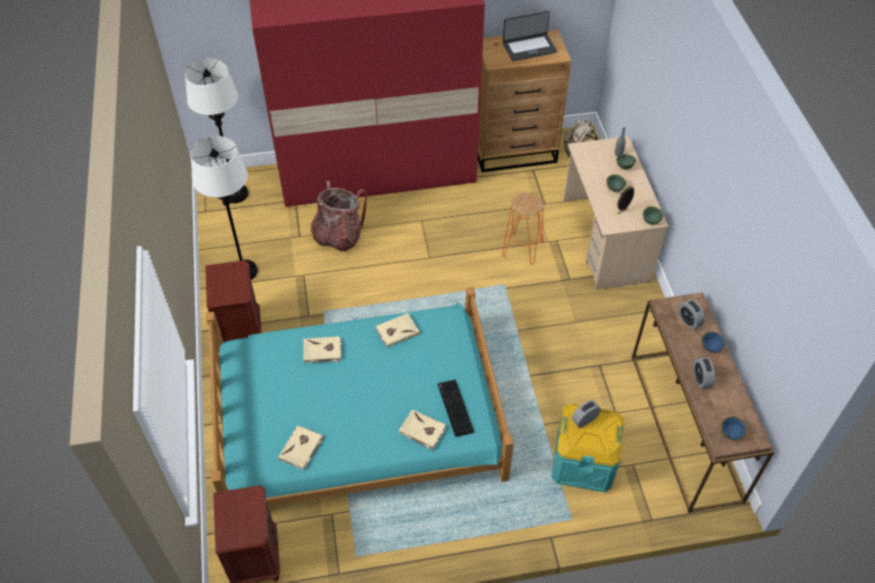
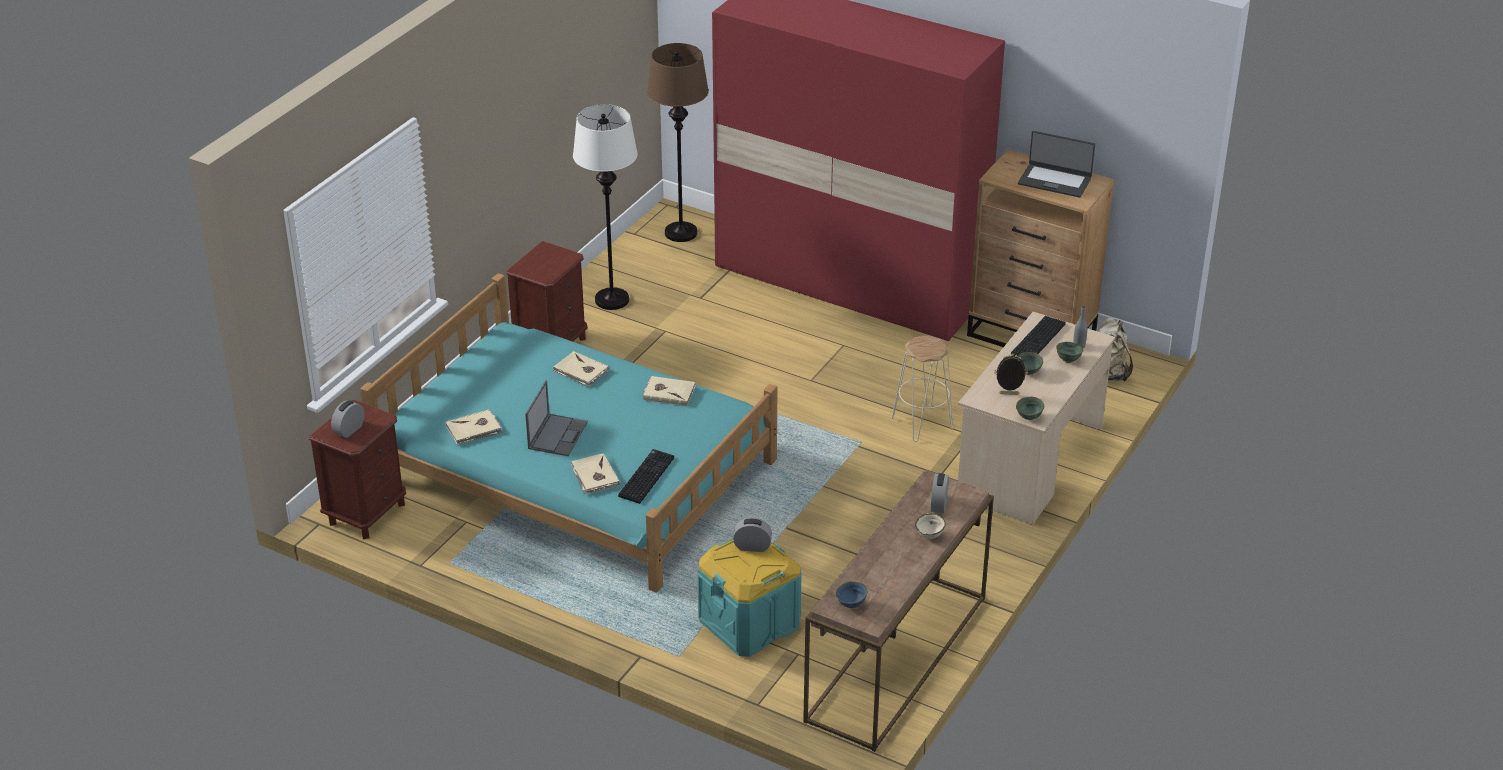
camera: 40 degrees right, 15 degrees down
white floor lamp [185,58,248,203] -> brown floor lamp [647,43,709,242]
backpack [310,181,367,252] -> none
orange stool [502,192,543,265] -> beige stool [892,335,953,442]
alarm clock [693,357,715,388] -> alarm clock moved to [331,400,364,438]
blue bowl [702,332,725,353] -> beige bowl [915,513,946,539]
none -> laptop [525,380,588,456]
none -> keyboard [1011,316,1066,356]

